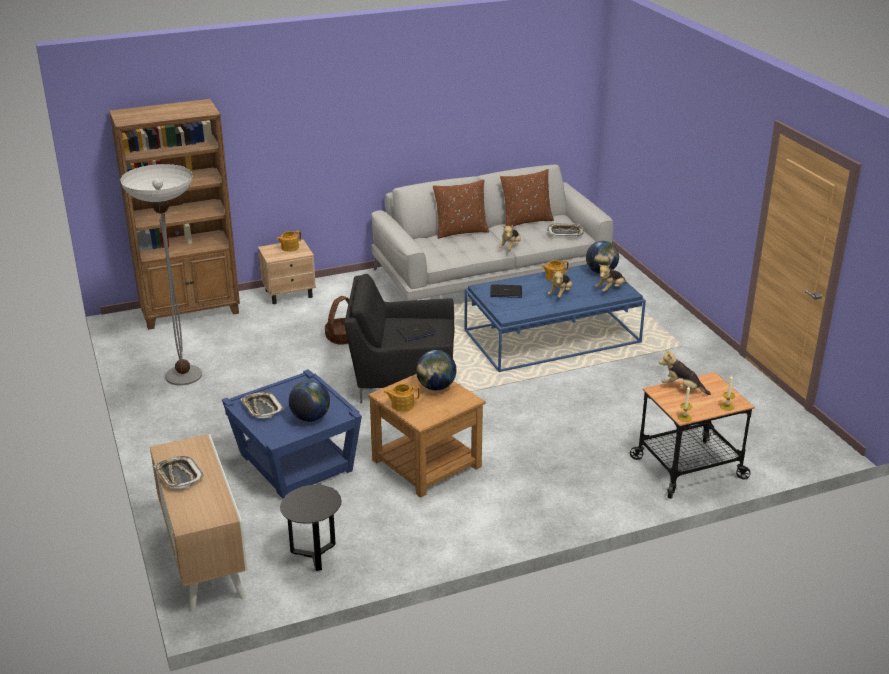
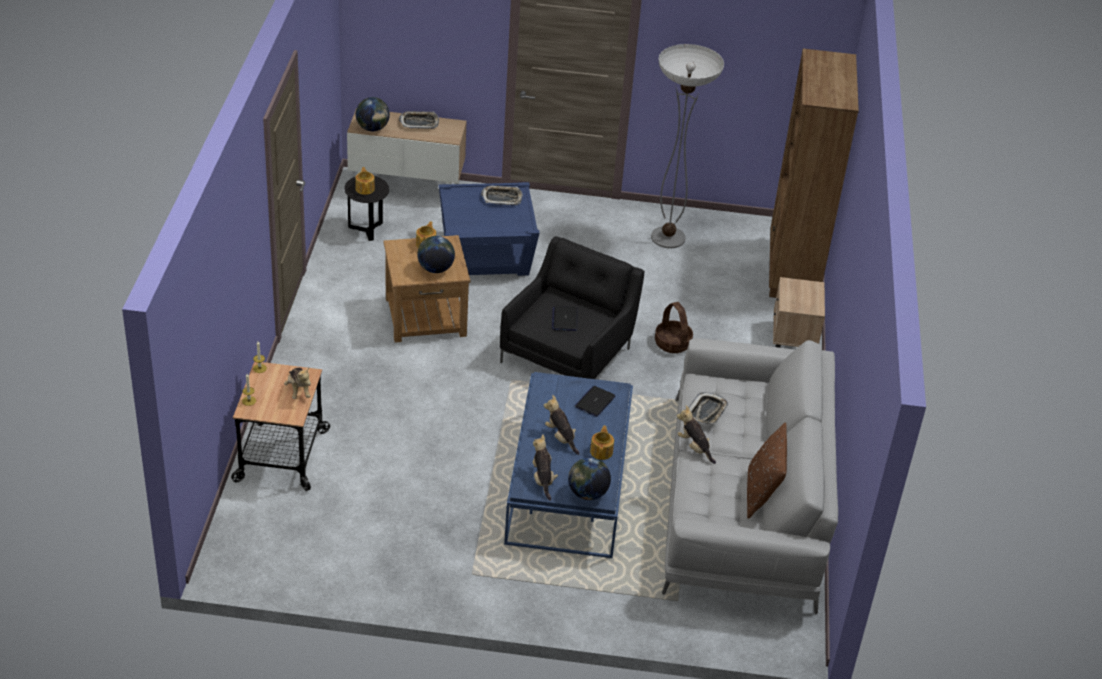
camera: 115 degrees right, 10 degrees up
teapot [277,230,301,252] -> teapot moved to [355,167,375,195]
globe [289,380,330,422] -> globe moved to [356,97,390,131]
brown pillow [433,179,489,239] -> none
tray [547,224,584,237] -> tray moved to [689,392,728,424]
plush toy [659,349,711,395] -> plush toy turned 105 degrees clockwise [284,368,311,399]

